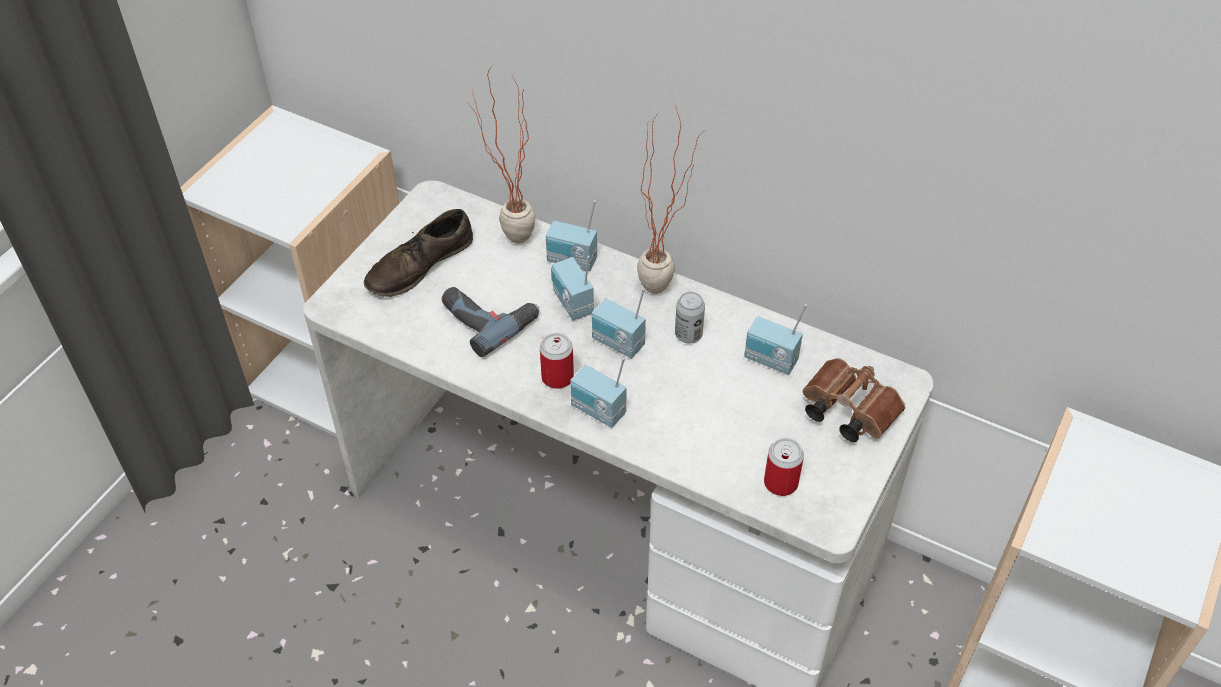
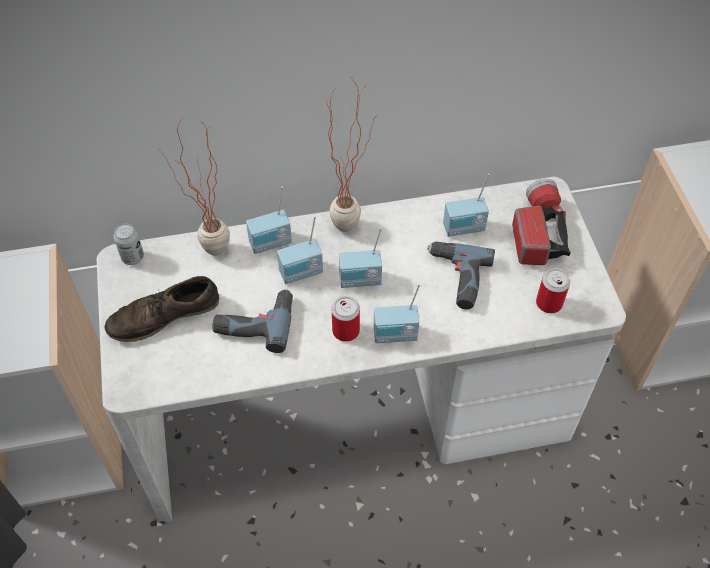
camera: 40 degrees left, 5 degrees up
brown shoe [364,209,473,297] -> brown shoe turned 60 degrees clockwise [105,276,219,342]
radio [551,256,594,320] -> radio turned 45 degrees counterclockwise [277,216,323,284]
can [675,292,705,343] -> can moved to [114,224,144,265]
brown binoculars [802,358,905,442] -> flashlight [512,179,570,265]
none -> power drill [427,241,495,309]

